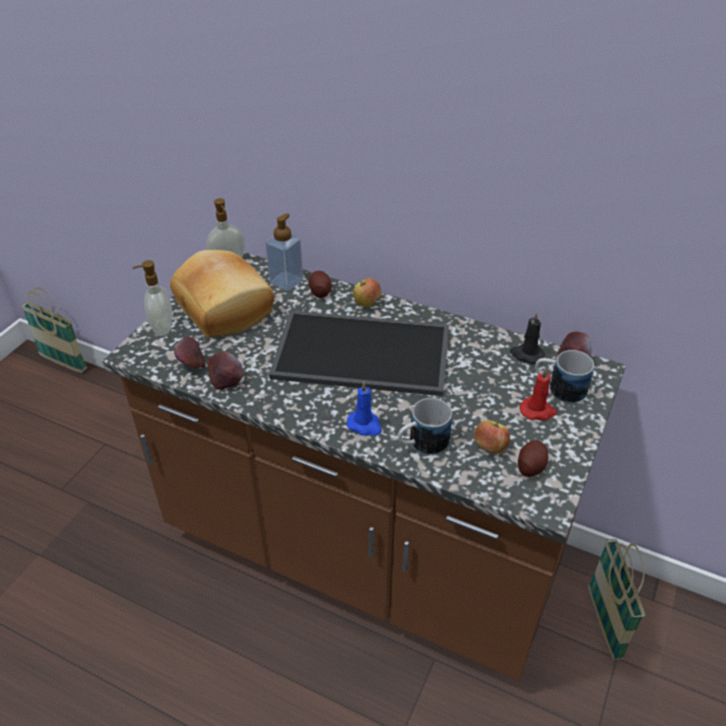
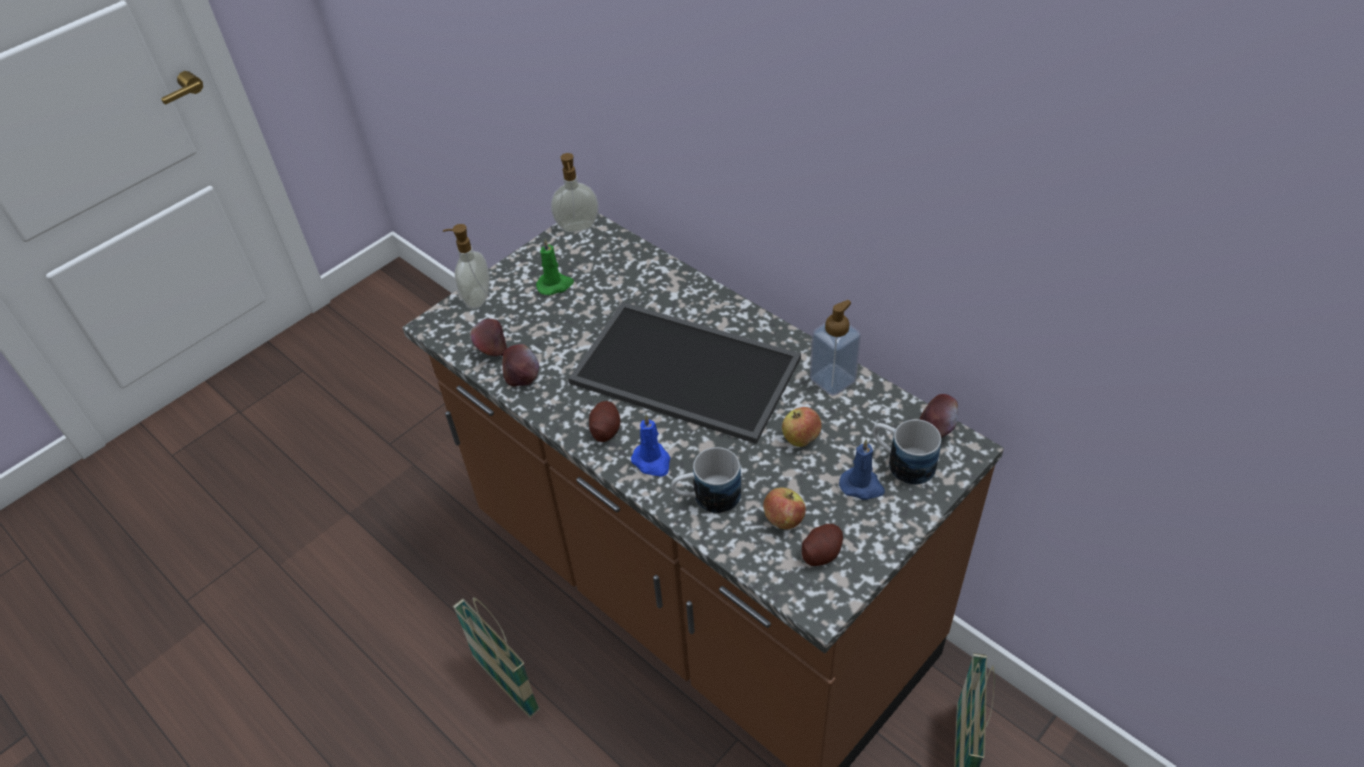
camera: 20 degrees right, 5 degrees up
basket [21,287,87,373] -> basket moved to [453,597,540,718]
bread [170,250,274,338] -> green candle [536,239,574,295]
soap dispenser [265,213,303,291] -> soap dispenser moved to [810,300,861,396]
potato [308,271,332,298] -> potato moved to [589,401,620,442]
apple [353,278,381,307] -> apple moved to [782,407,821,447]
black candle [510,312,545,364] -> none
red candle [520,367,557,421] -> blue candle [839,439,885,500]

